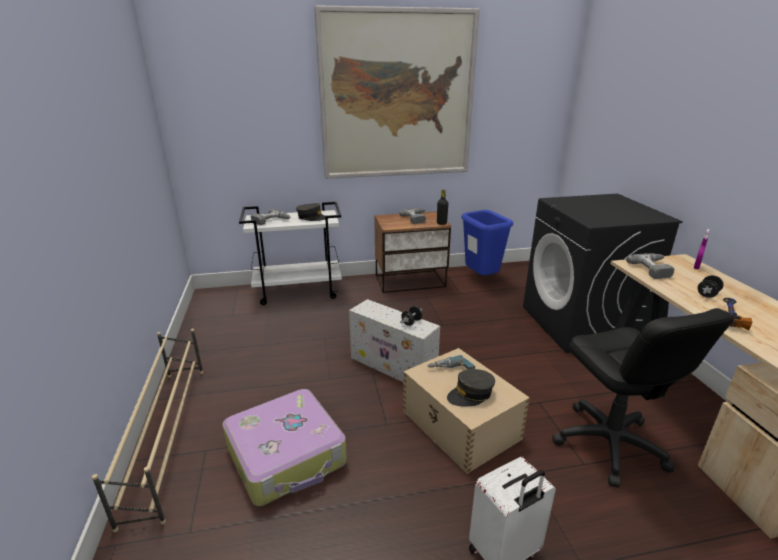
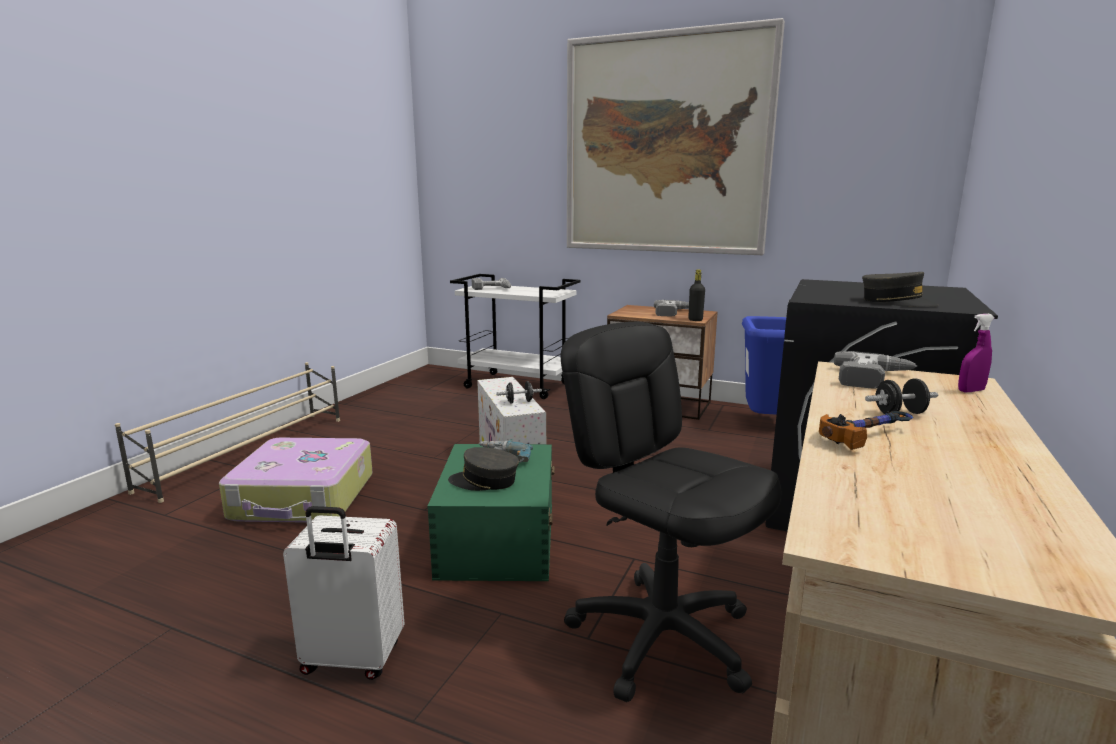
camera: 35 degrees right, 10 degrees down
grey cap [296,203,325,221] -> grey cap moved to [862,272,939,307]
beige storage box [403,348,530,474] -> green storage box [428,444,555,581]
black office chair [552,308,734,488] -> black office chair turned 120 degrees clockwise [561,322,782,702]

